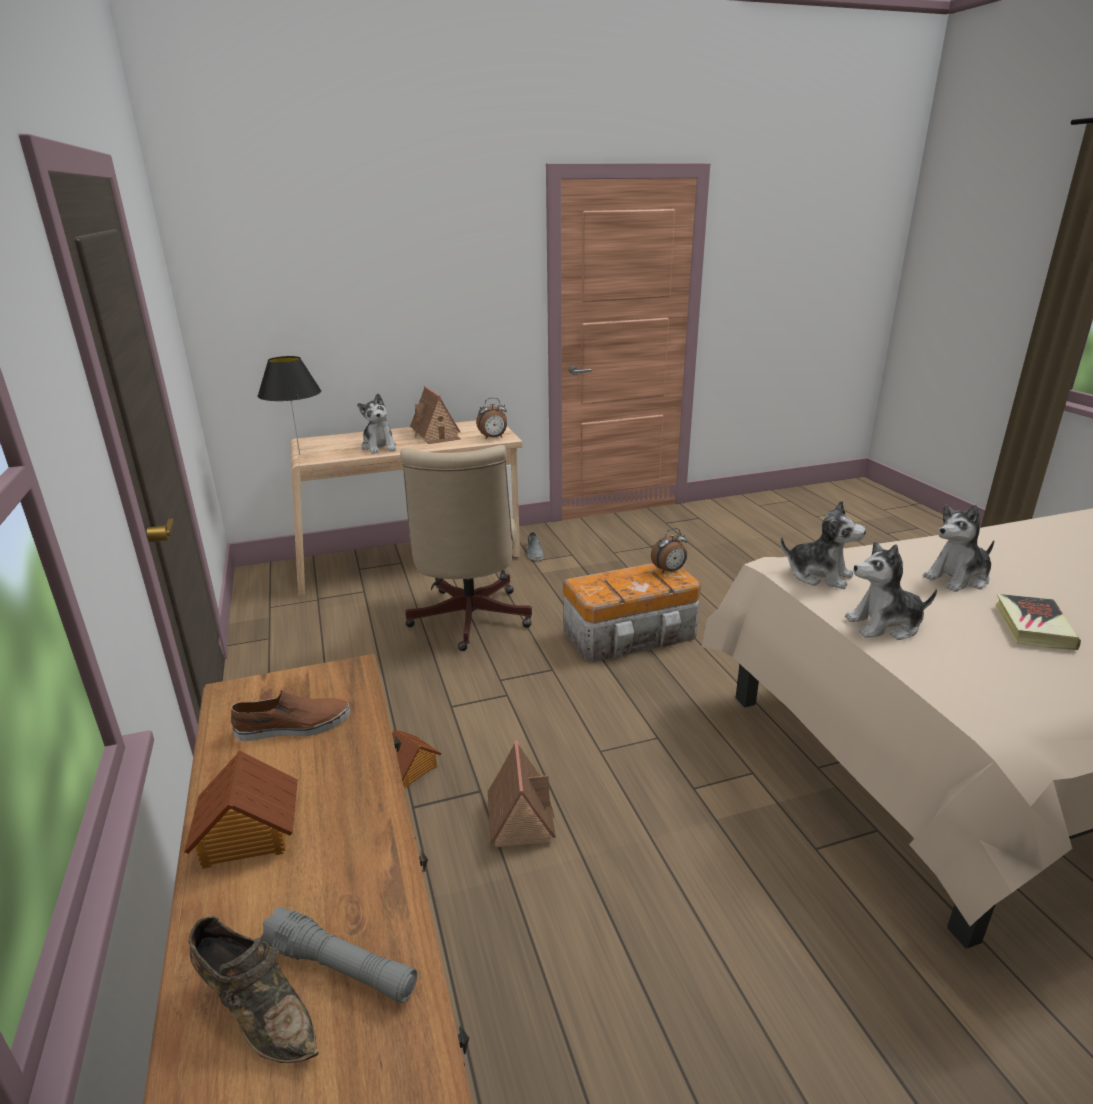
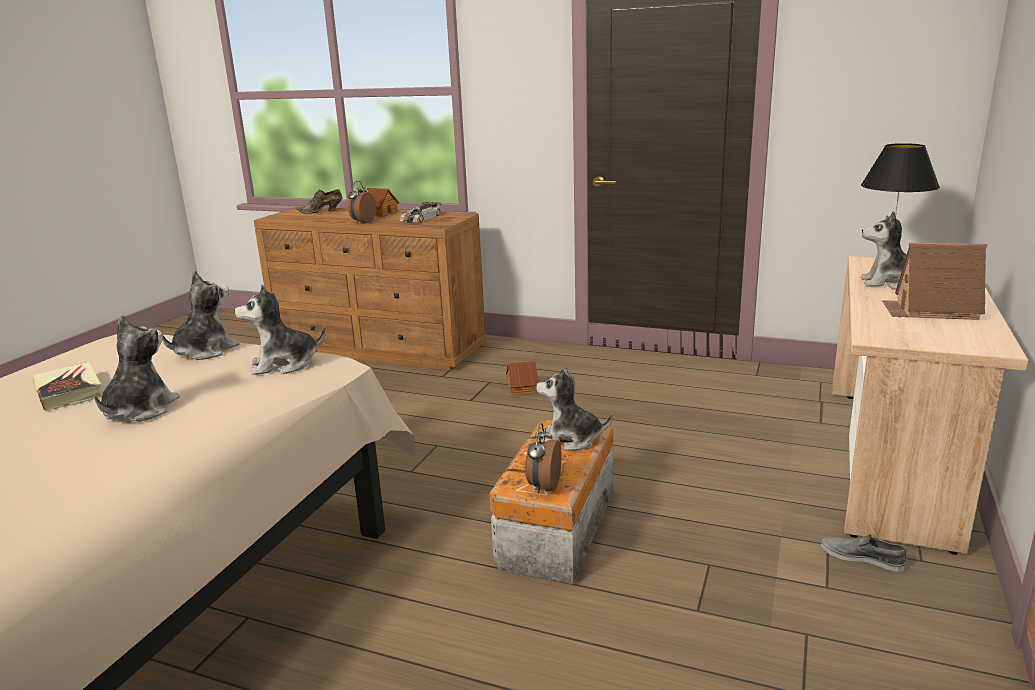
camera: 130 degrees right, 5 degrees down
brown shoe [231,690,350,741] -> toy car [399,202,441,223]
grey flashlight [259,907,417,1003] -> none
beige office chair [400,445,532,651] -> none
alarm clock [476,398,507,439] -> alarm clock moved to [348,181,376,224]
toy house [488,741,556,848] -> none
none -> plush toy [536,367,612,451]

